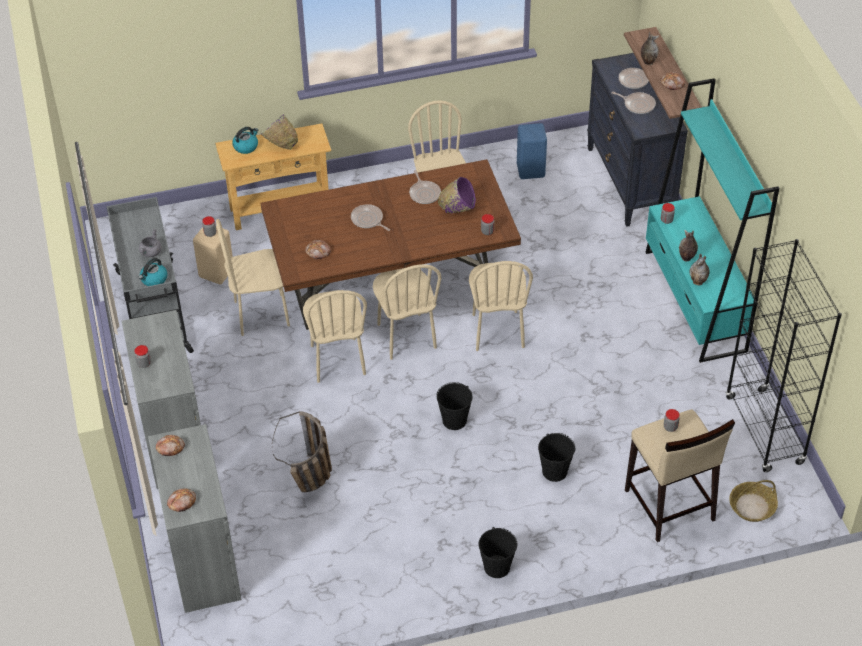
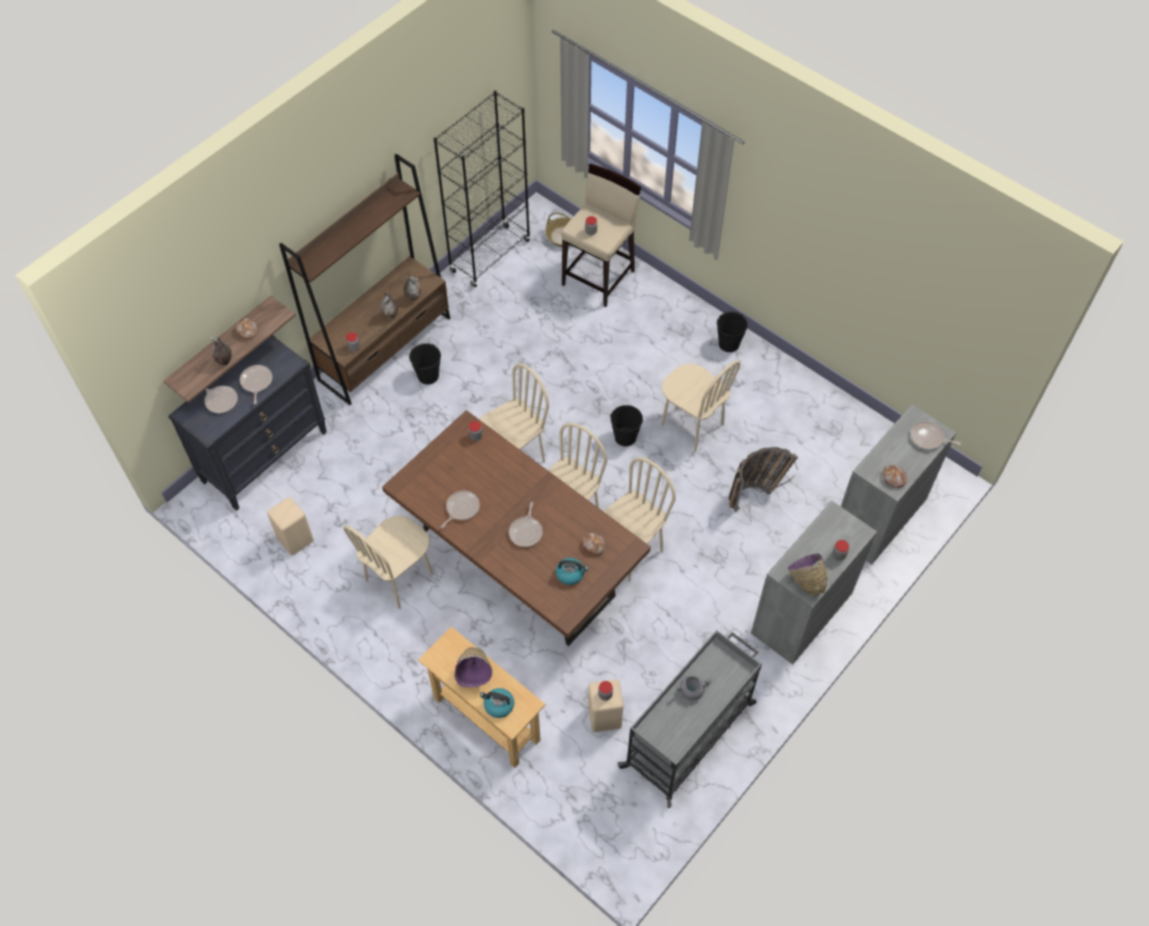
camera: 125 degrees left, 10 degrees up
kettle [139,258,168,286] -> kettle moved to [556,558,589,585]
bread [167,489,196,512] -> frying pan [910,421,961,450]
beige chair [216,219,290,336] -> beige chair moved to [661,360,740,452]
purple bowl [438,177,476,213] -> purple bowl moved to [788,553,828,597]
blue stool [517,123,547,179] -> beige stool [267,497,314,555]
black bucket [538,433,575,482] -> black bucket moved to [409,343,441,384]
turquoise bookcase [646,78,779,363] -> brown bookcase [279,154,450,405]

